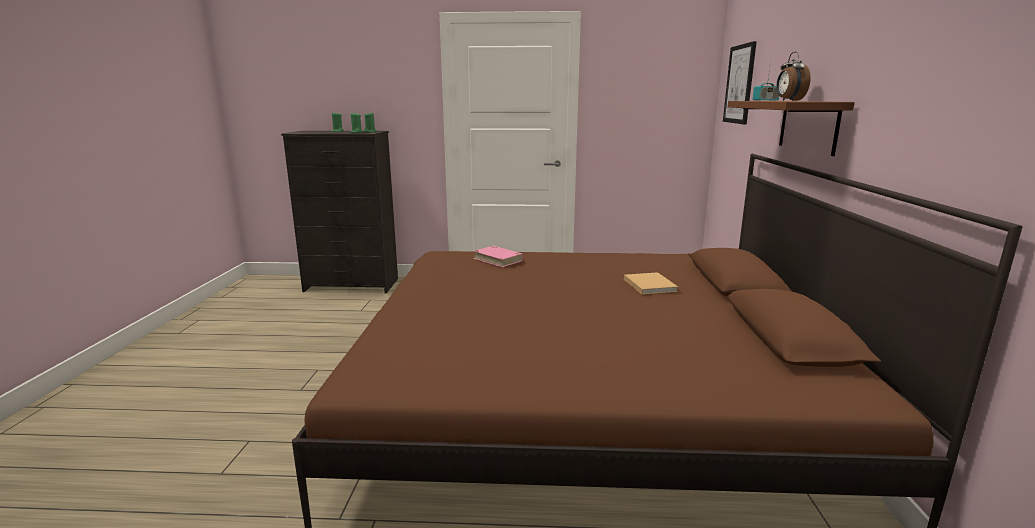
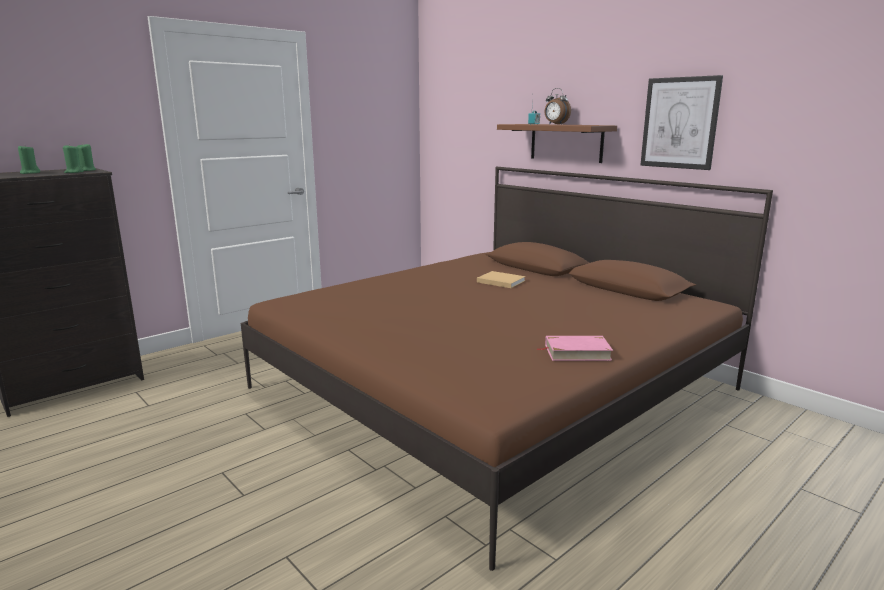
camera: 45 degrees left, 0 degrees up
pink book [473,246,523,267] -> pink book moved to [536,336,613,361]
picture [723,41,757,124] -> picture moved to [640,75,723,170]

